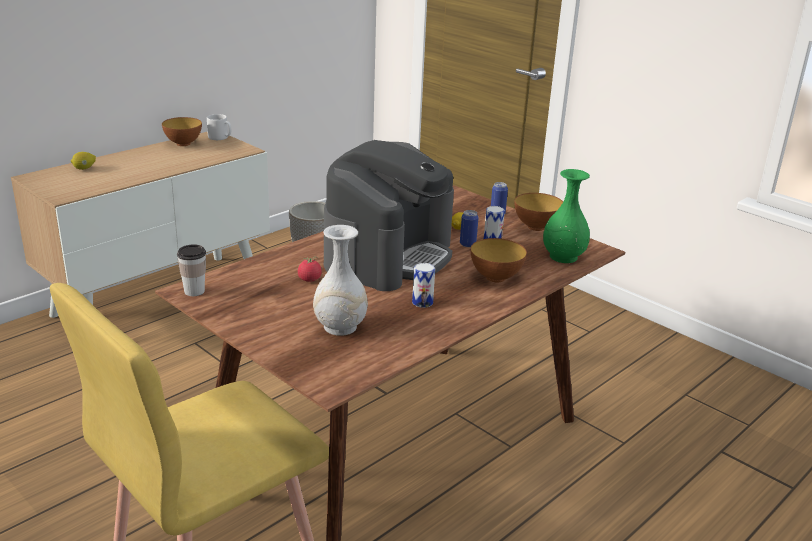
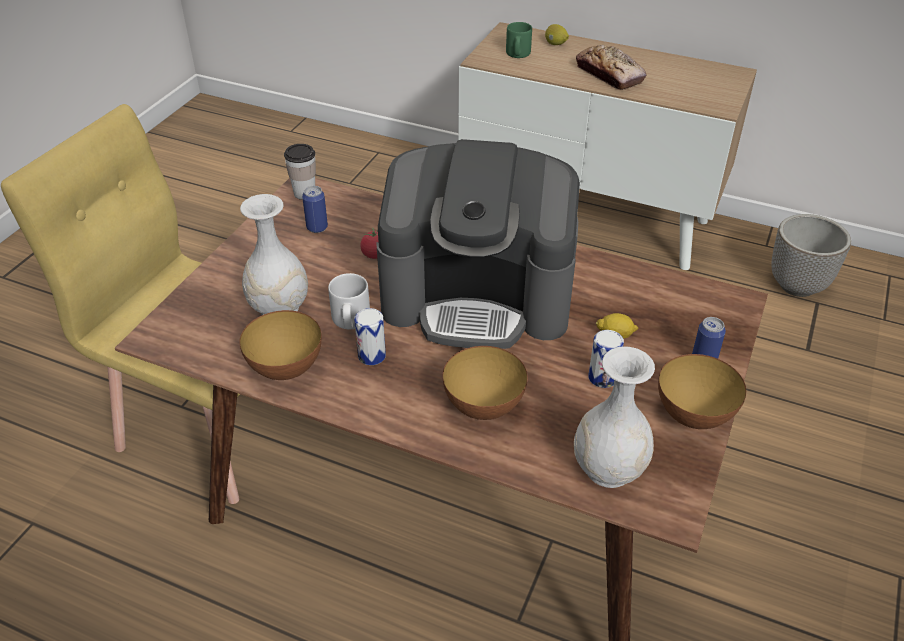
camera: 70 degrees right, 15 degrees up
bowl [162,117,202,146] -> bowl moved to [239,310,322,380]
grey mug [207,114,231,140] -> grey mug moved to [328,273,370,329]
can [460,210,479,247] -> can moved to [302,186,328,233]
green vase [543,169,590,263] -> white vase [574,347,655,488]
none -> green mug [506,22,532,58]
none -> bread [576,45,646,90]

